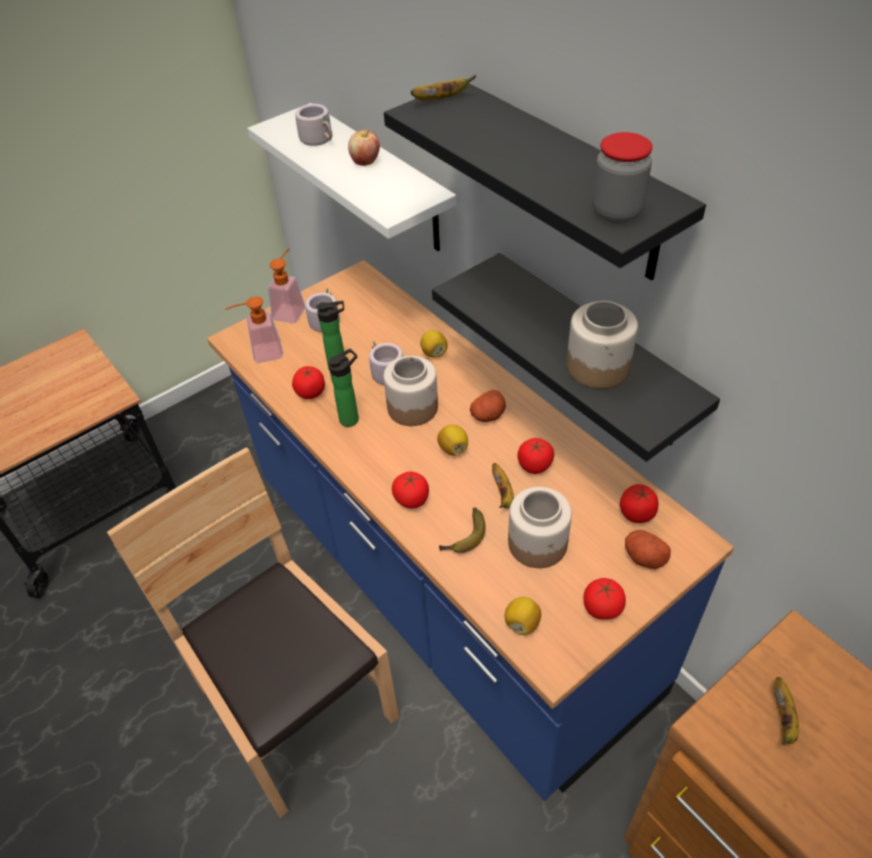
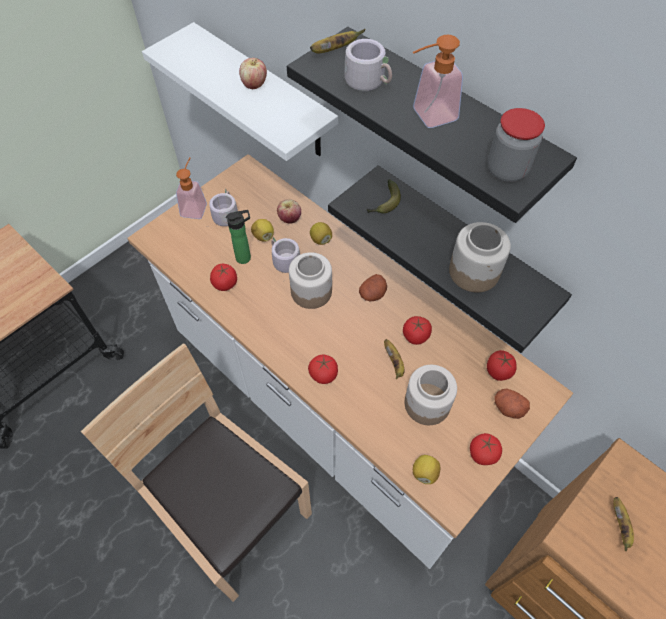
camera: 10 degrees left, 10 degrees up
blue counter [207,260,734,801] -> white counter [127,154,573,569]
soap dispenser [225,297,283,363] -> soap dispenser moved to [413,34,463,128]
grey mug [295,104,332,146] -> grey mug moved to [345,39,392,91]
bottle [328,349,359,427] -> none
lemon [437,425,468,456] -> lemon moved to [251,219,274,242]
banana [439,508,486,553] -> banana moved to [367,179,401,213]
none -> apple [277,199,301,223]

